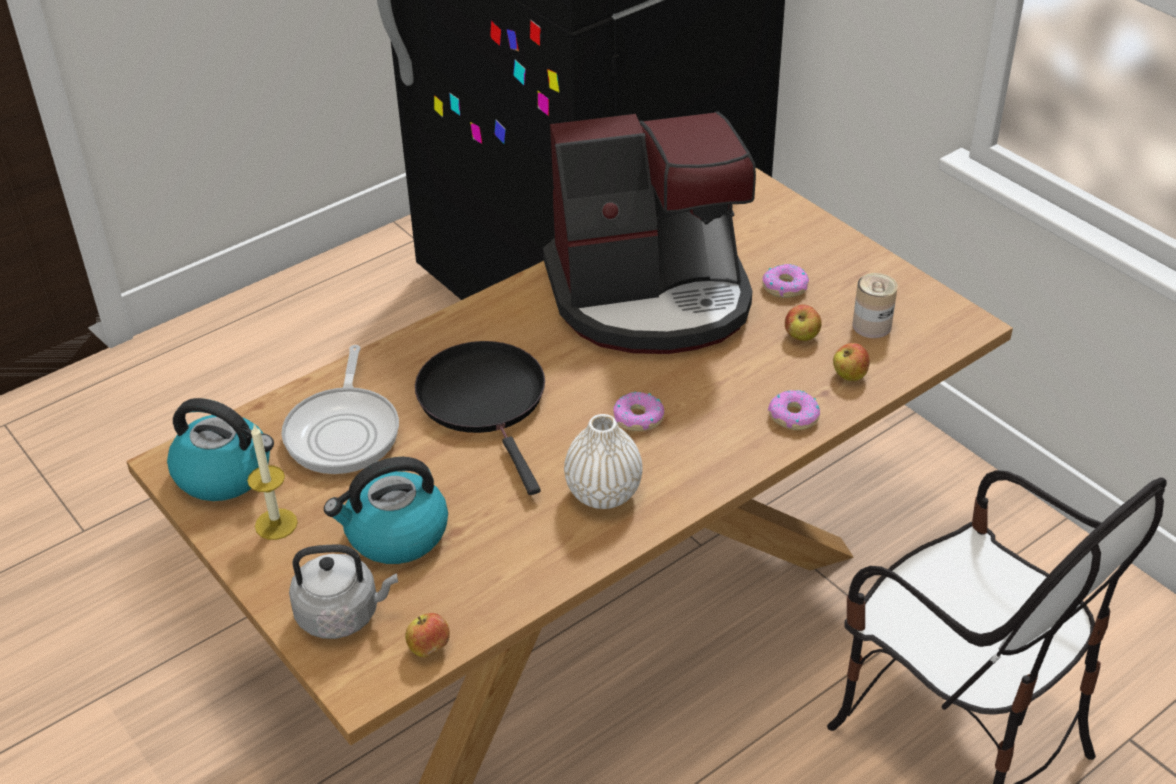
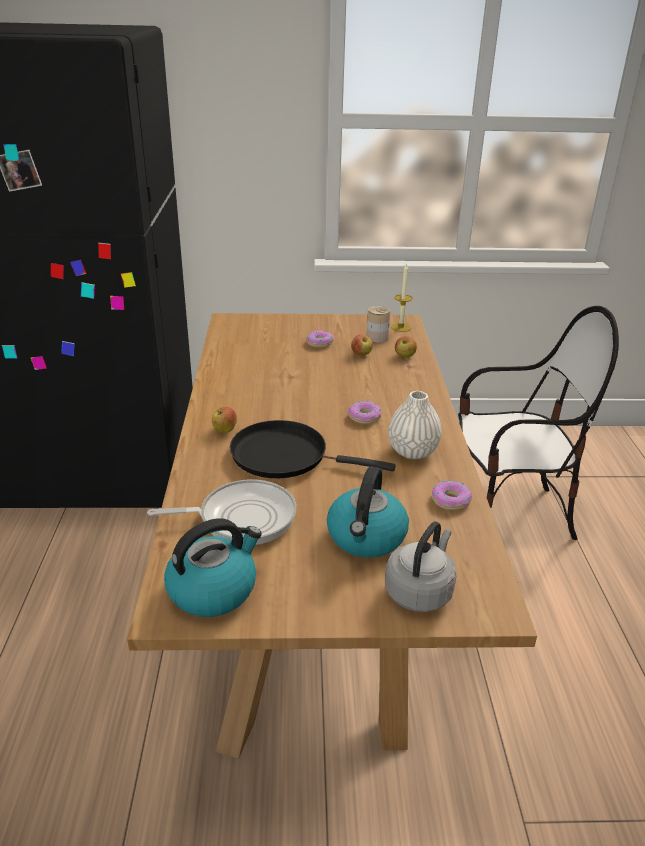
camera: 55 degrees left, 10 degrees down
candle [247,425,298,540] -> candle moved to [391,263,413,332]
frying pan [282,345,399,474] -> frying pan turned 45 degrees counterclockwise [147,480,296,545]
apple [405,613,450,657] -> apple moved to [212,407,237,433]
coffee machine [543,111,756,354] -> none
donut [768,390,820,430] -> donut moved to [432,480,472,510]

